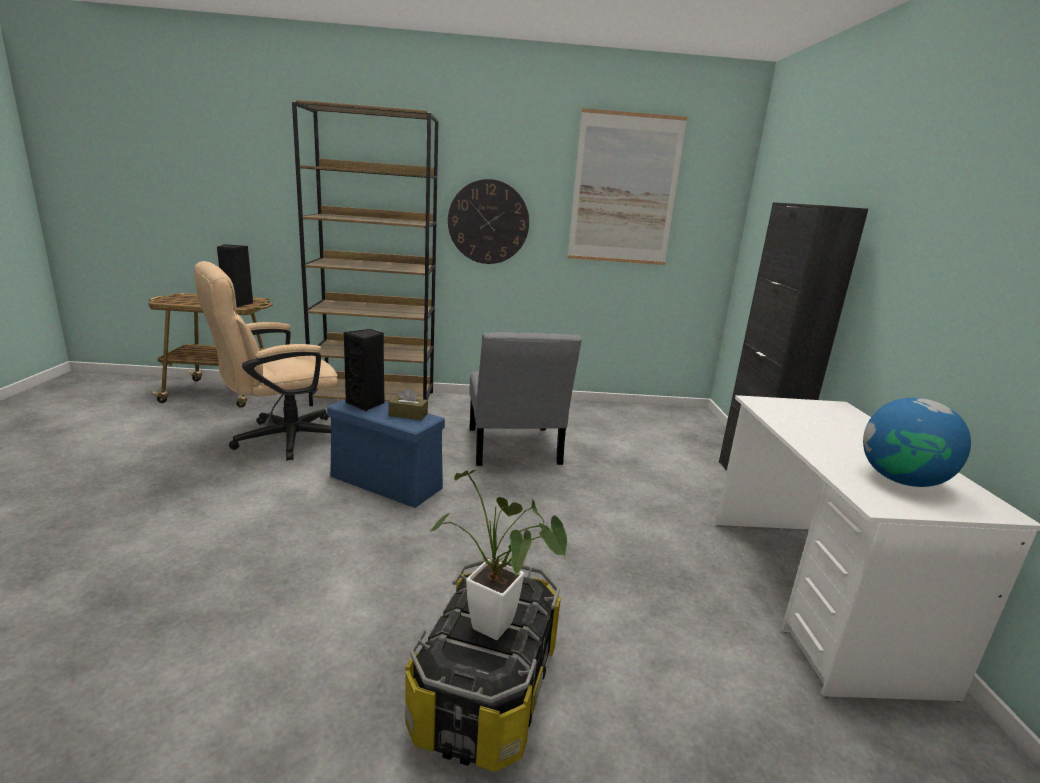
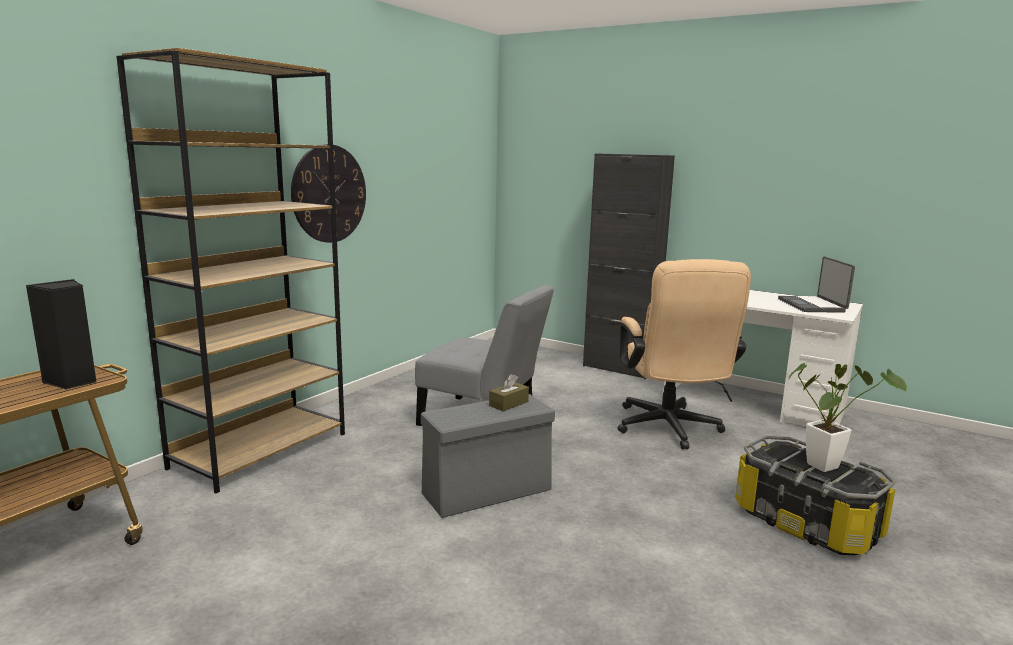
camera: 55 degrees left, 5 degrees down
beige office chair [194,261,338,461] -> beige office chair moved to [618,259,751,449]
blue storage box [327,399,445,508] -> grey storage box [421,394,555,518]
black speaker [344,329,385,411] -> none
picture [567,108,688,265] -> none
globe [863,398,971,487] -> laptop [778,257,855,313]

